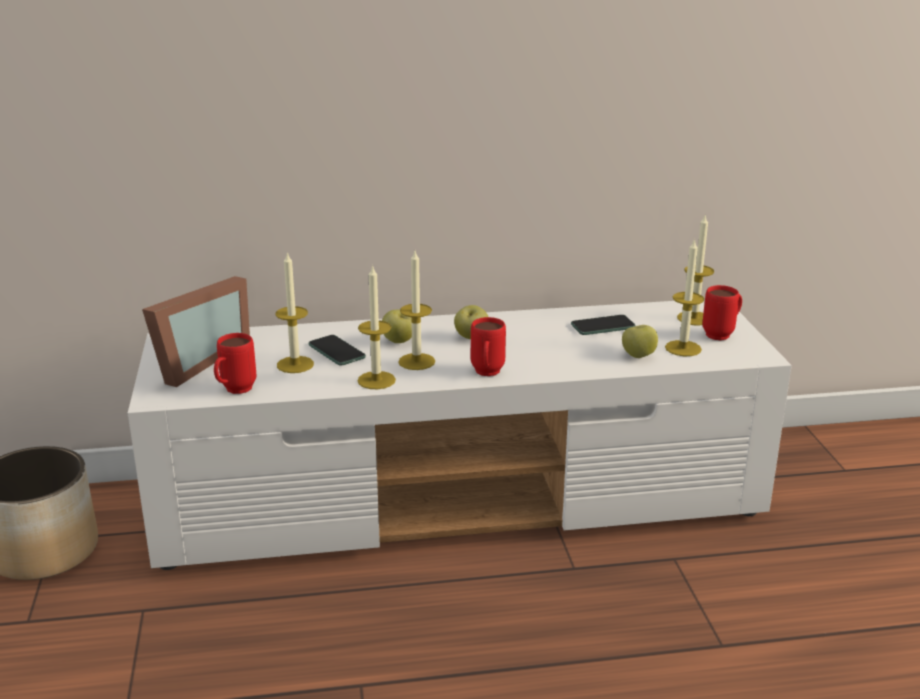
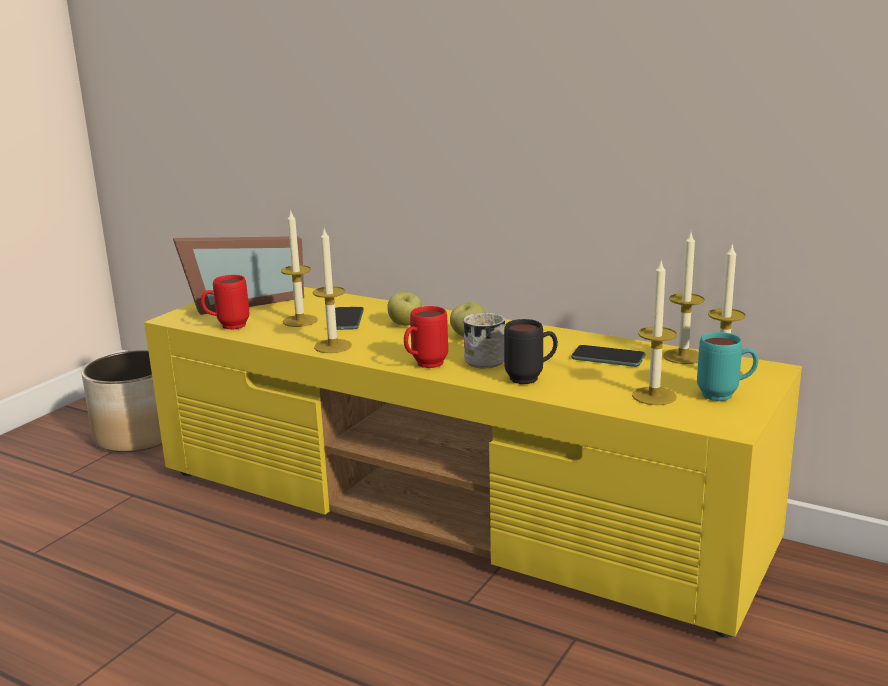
camera: 40 degrees right, 5 degrees down
white tv stand [128,299,792,570] -> yellow tv stand [144,287,802,637]
candle [398,251,435,370] -> candle moved to [663,233,705,364]
apple [622,325,658,358] -> none
red mug [702,285,742,340] -> turquoise mug [697,332,758,401]
none -> white mug [463,313,505,369]
none -> black mug [504,319,558,384]

